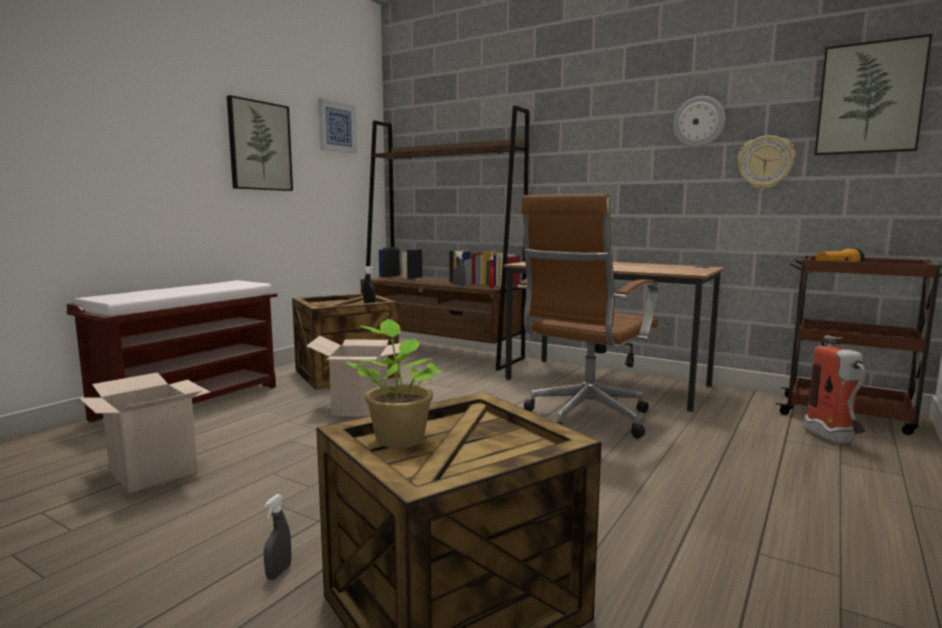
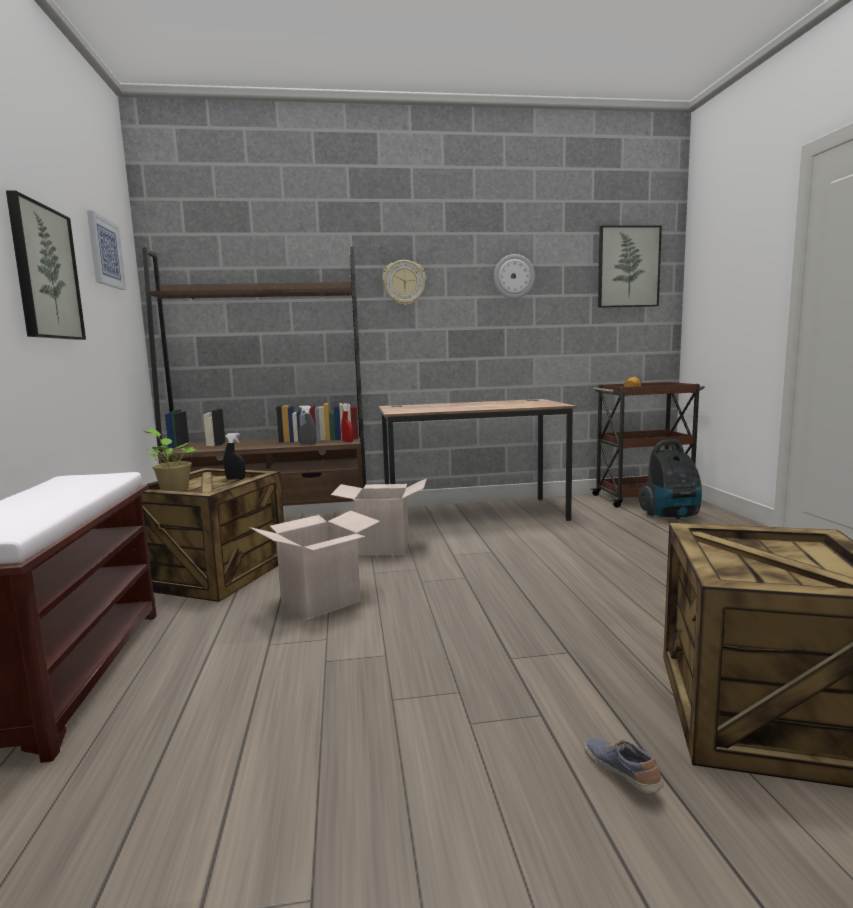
camera: 40 degrees left, 0 degrees up
cardboard box [79,372,211,493] -> cardboard box moved to [331,478,427,555]
grey spray bottle [264,494,292,580] -> shoe [584,737,664,794]
potted plant [346,319,443,448] -> potted plant moved to [144,428,197,491]
brown office chair [518,194,658,439] -> none
wall clock [737,135,796,189] -> wall clock moved to [382,260,426,306]
fire extinguisher [804,335,866,444] -> vacuum cleaner [638,439,702,519]

